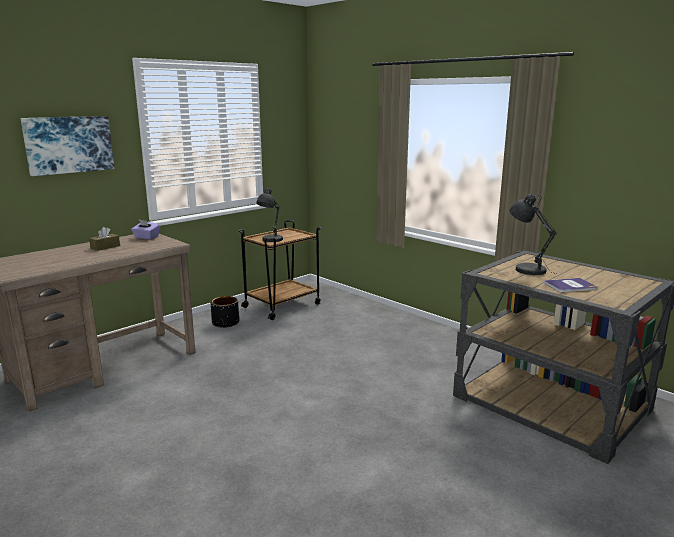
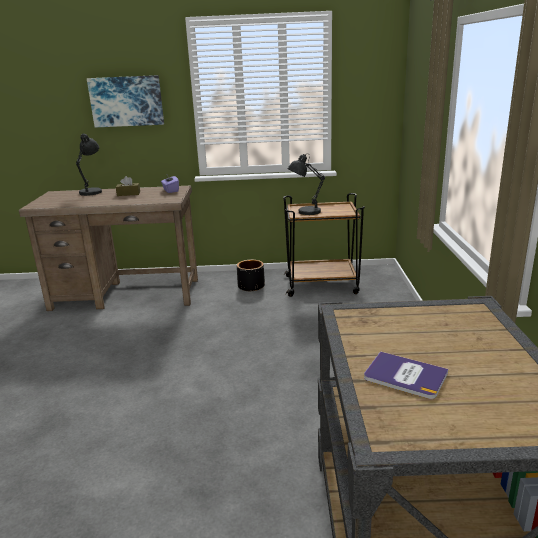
camera: 45 degrees right, 5 degrees up
grey table lamp [509,194,557,275] -> grey table lamp moved to [76,133,102,196]

